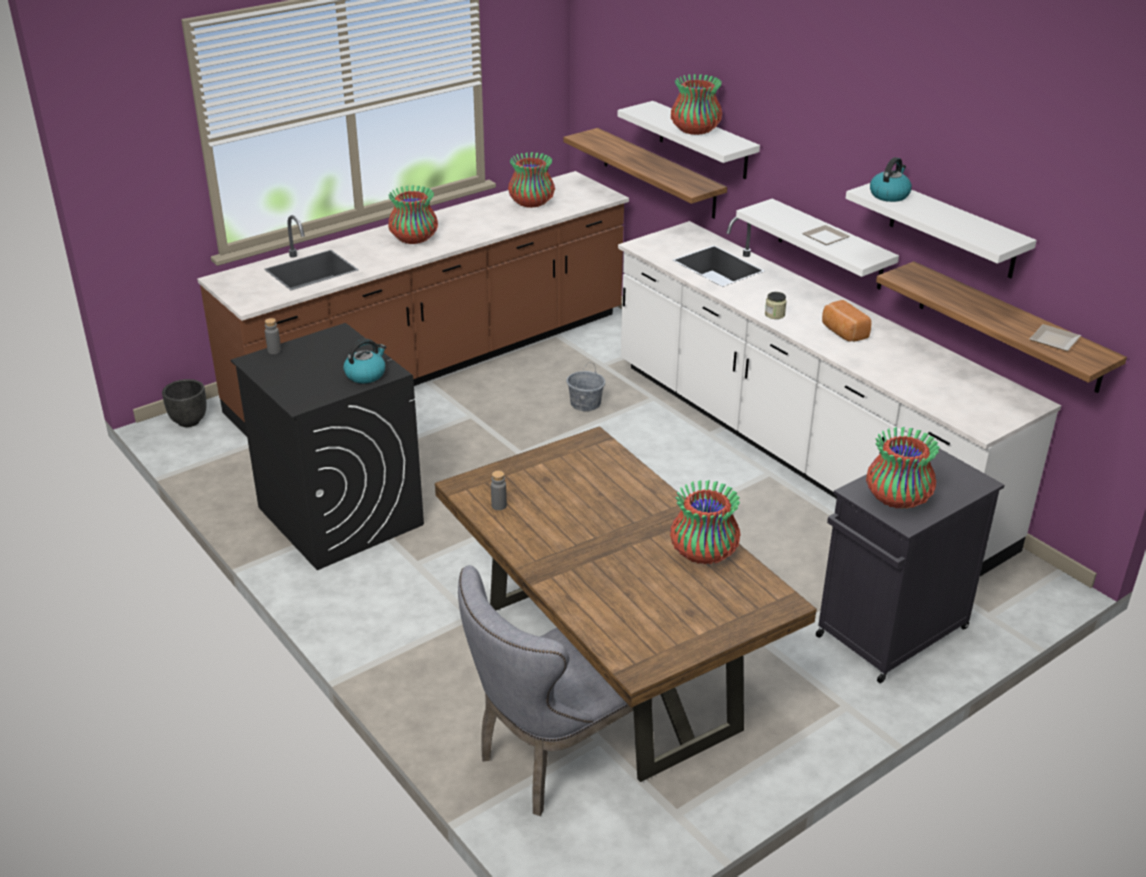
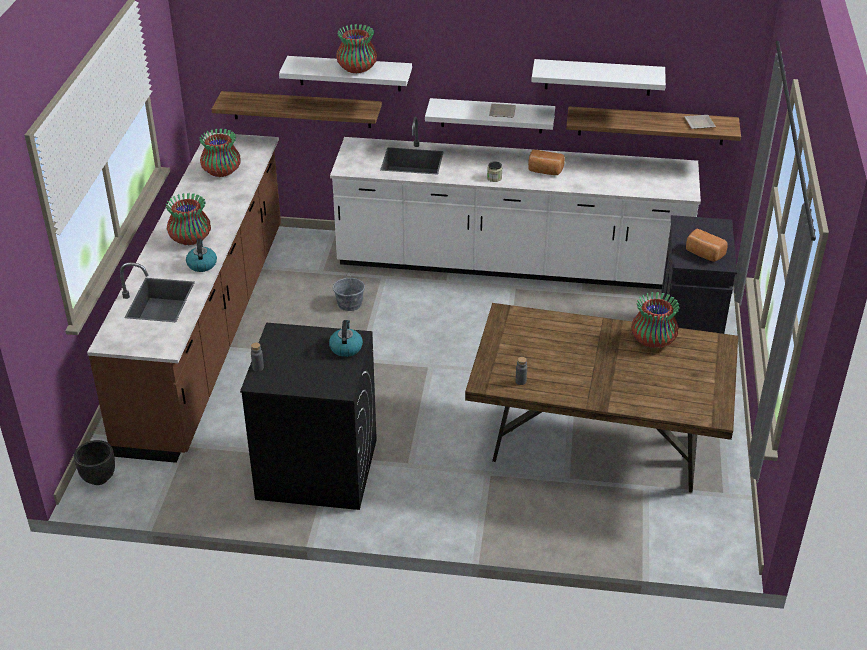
camera: 45 degrees left, 5 degrees up
grey chair [458,565,652,816] -> none
vase [866,427,940,509] -> bread [686,229,728,262]
kettle [870,157,912,202] -> kettle moved to [186,238,217,272]

